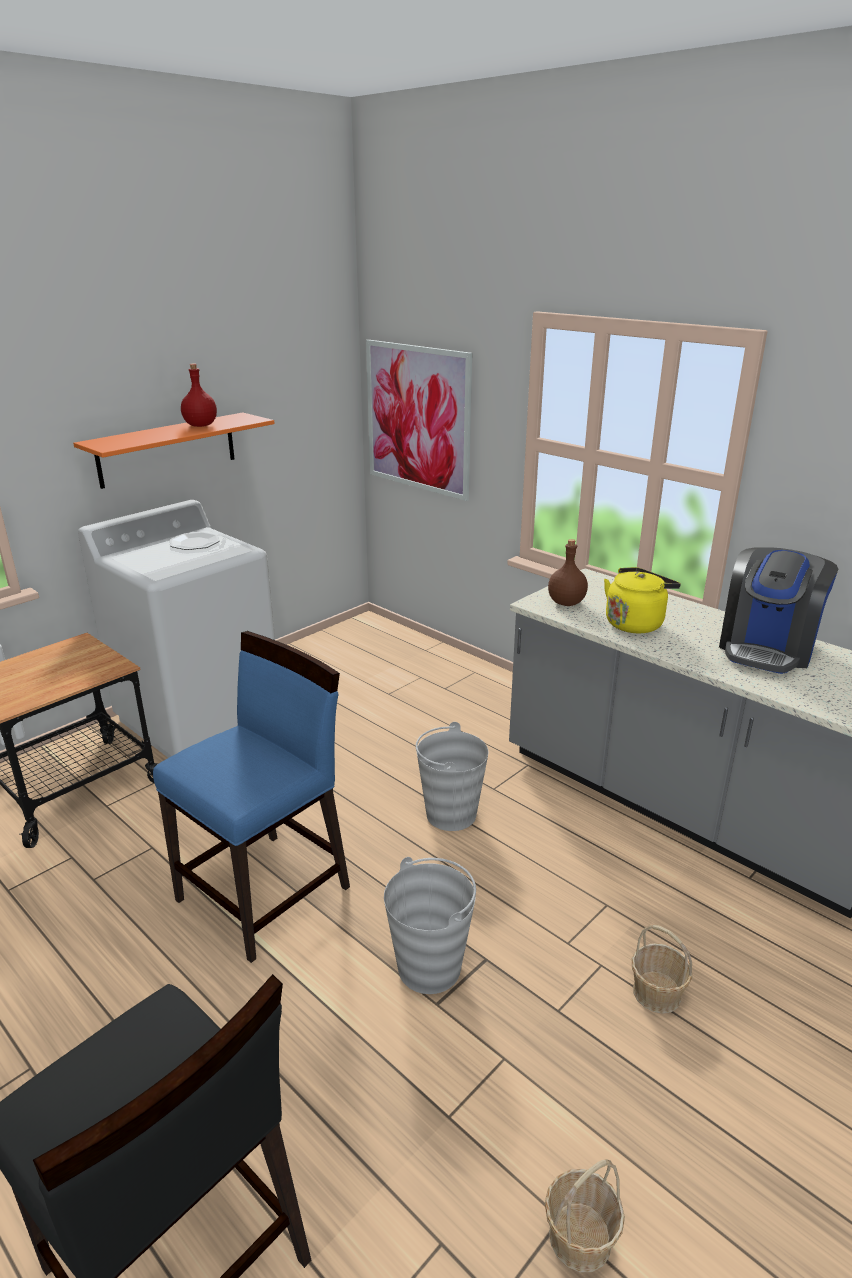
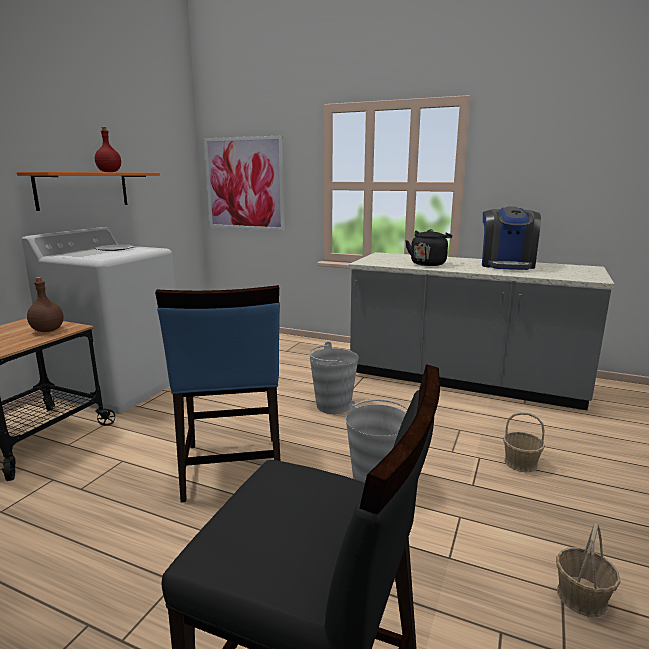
camera: 20 degrees left, 10 degrees down
blue chair [153,631,350,963] -> blue chair turned 150 degrees clockwise [155,285,280,502]
brown bottle [548,539,588,606] -> brown bottle moved to [27,277,64,332]
yellow kettle [604,567,681,633] -> black kettle [405,229,452,266]

